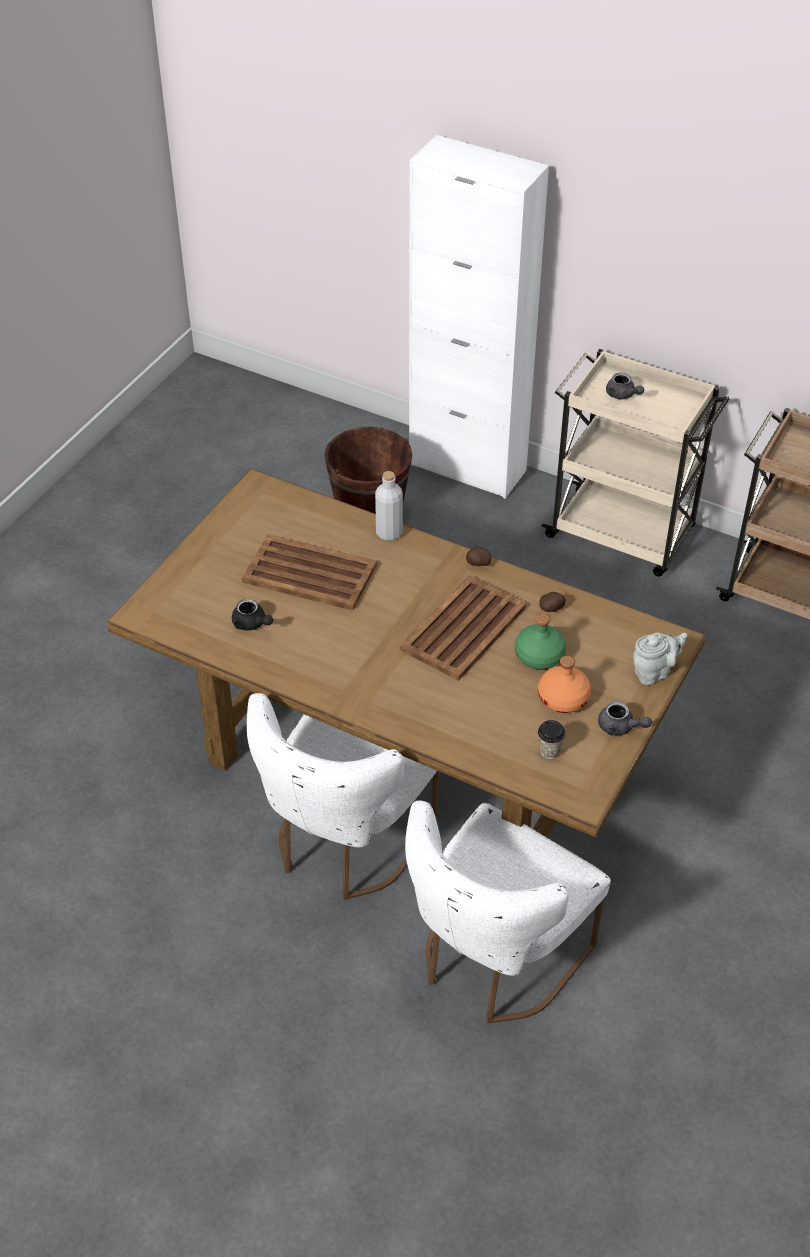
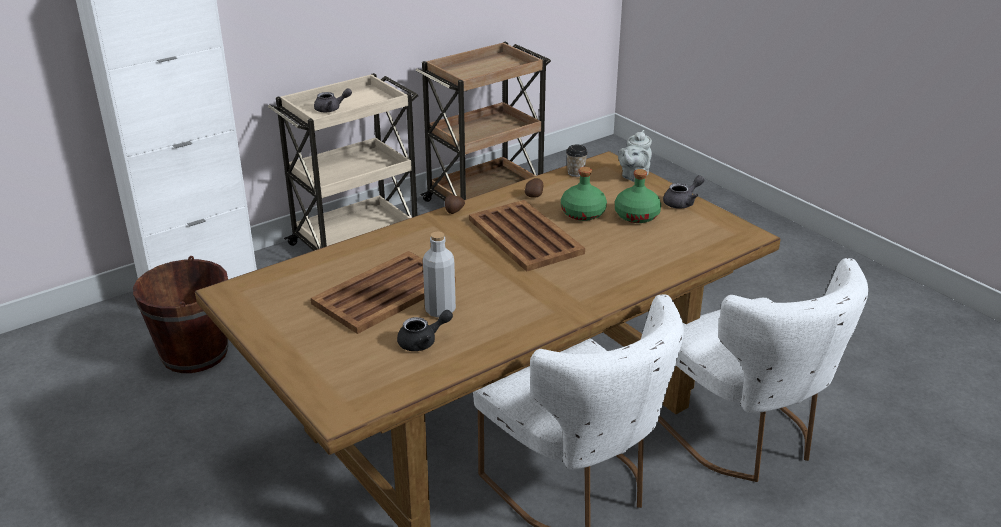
camera: 65 degrees left, 15 degrees down
grey bottle [375,471,403,541] -> grey bottle moved to [423,232,456,317]
orange bottle [538,655,591,713] -> green bottle [615,169,661,223]
cup [538,720,566,759] -> cup moved to [566,145,588,177]
grey teapot [633,633,687,685] -> grey teapot turned 150 degrees counterclockwise [618,130,652,182]

